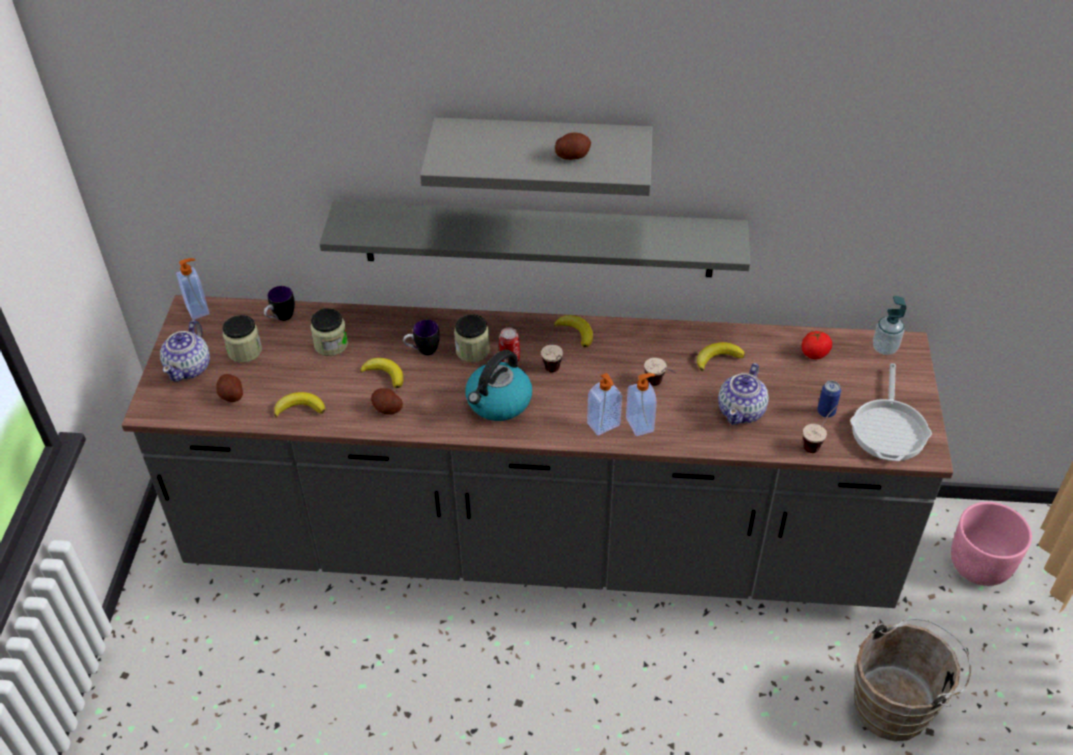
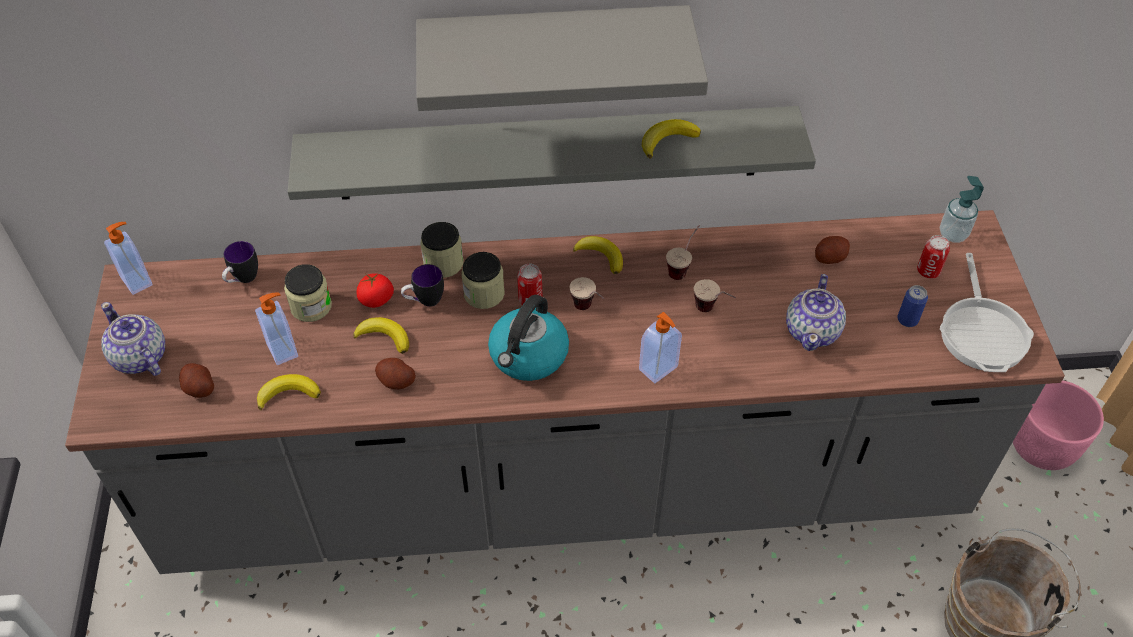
camera: 10 degrees left, 5 degrees up
teapot [160,320,210,382] -> teapot turned 135 degrees clockwise [101,302,165,376]
jar [223,315,262,363] -> jar moved to [420,222,464,278]
potato [555,132,591,160] -> potato moved to [815,236,850,264]
soap dispenser [626,373,657,437] -> soap dispenser moved to [255,293,298,365]
banana [697,342,745,371] -> banana moved to [642,119,701,159]
tomato [802,330,832,359] -> tomato moved to [357,273,394,308]
cup [803,405,837,453] -> cup moved to [666,225,700,280]
none -> can [917,235,950,279]

